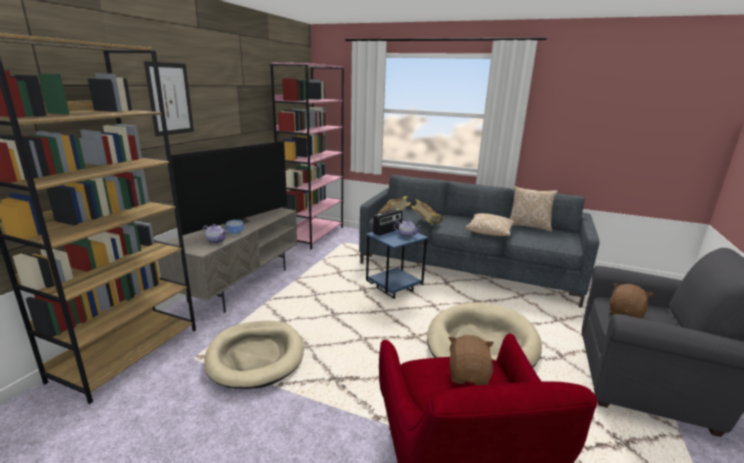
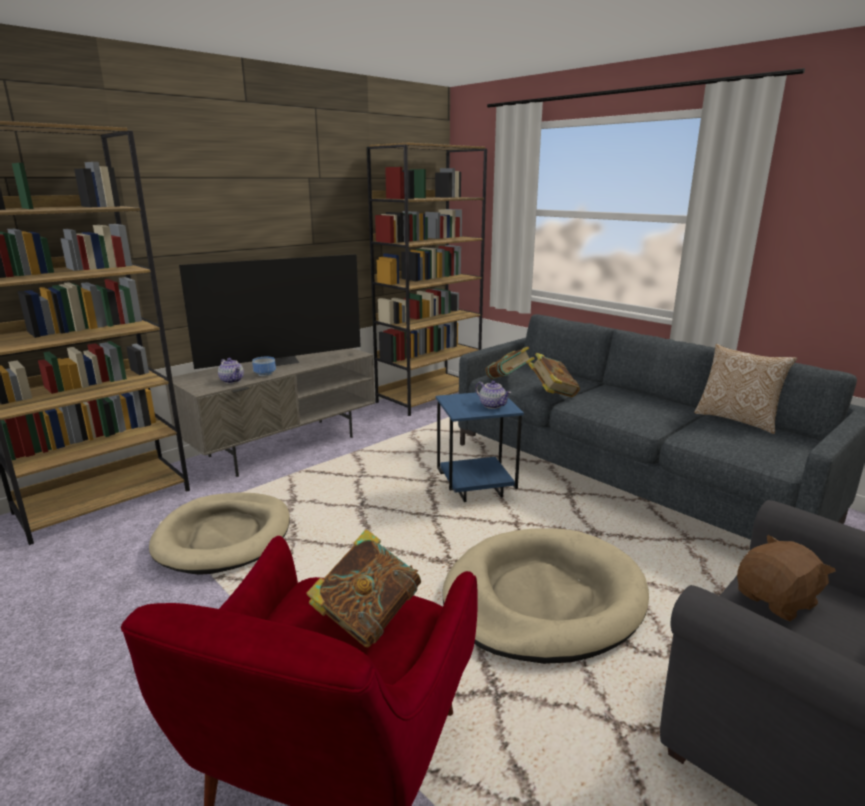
camera: 25 degrees right, 0 degrees up
picture [144,61,194,136] -> none
pink bookcase [270,63,344,250] -> brown bookcase [367,143,487,416]
radio [373,209,403,236] -> none
brown plush toy [449,335,494,385] -> book [306,529,421,647]
pillow [466,213,515,236] -> none

